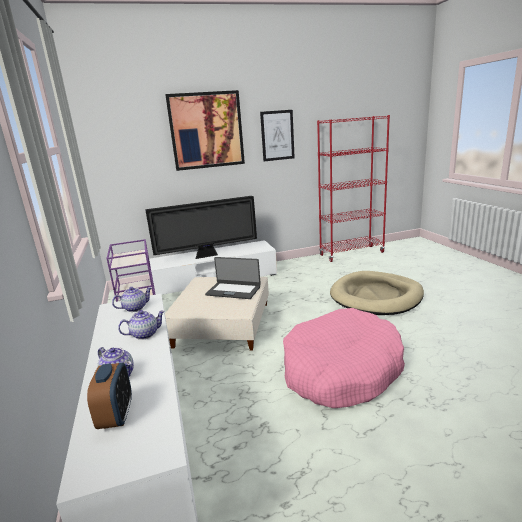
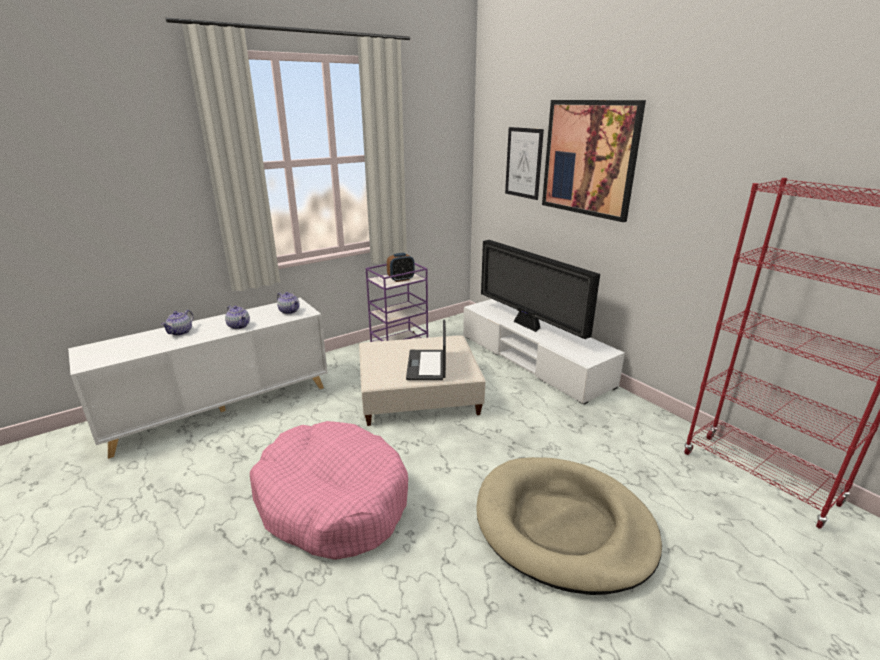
camera: 70 degrees right, 5 degrees up
alarm clock [87,363,132,429] -> alarm clock moved to [387,253,415,282]
picture [260,110,295,161] -> picture moved to [505,127,544,200]

